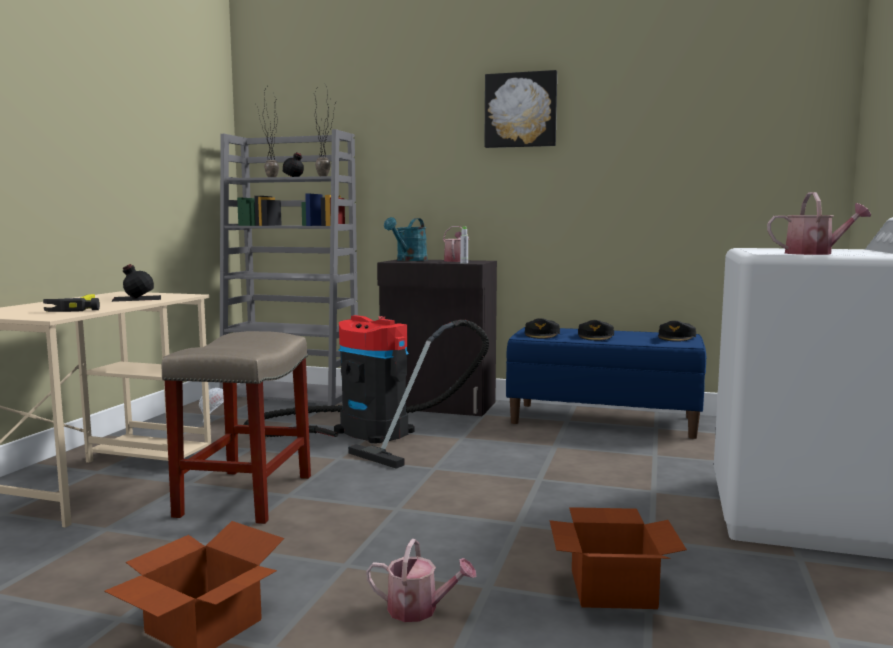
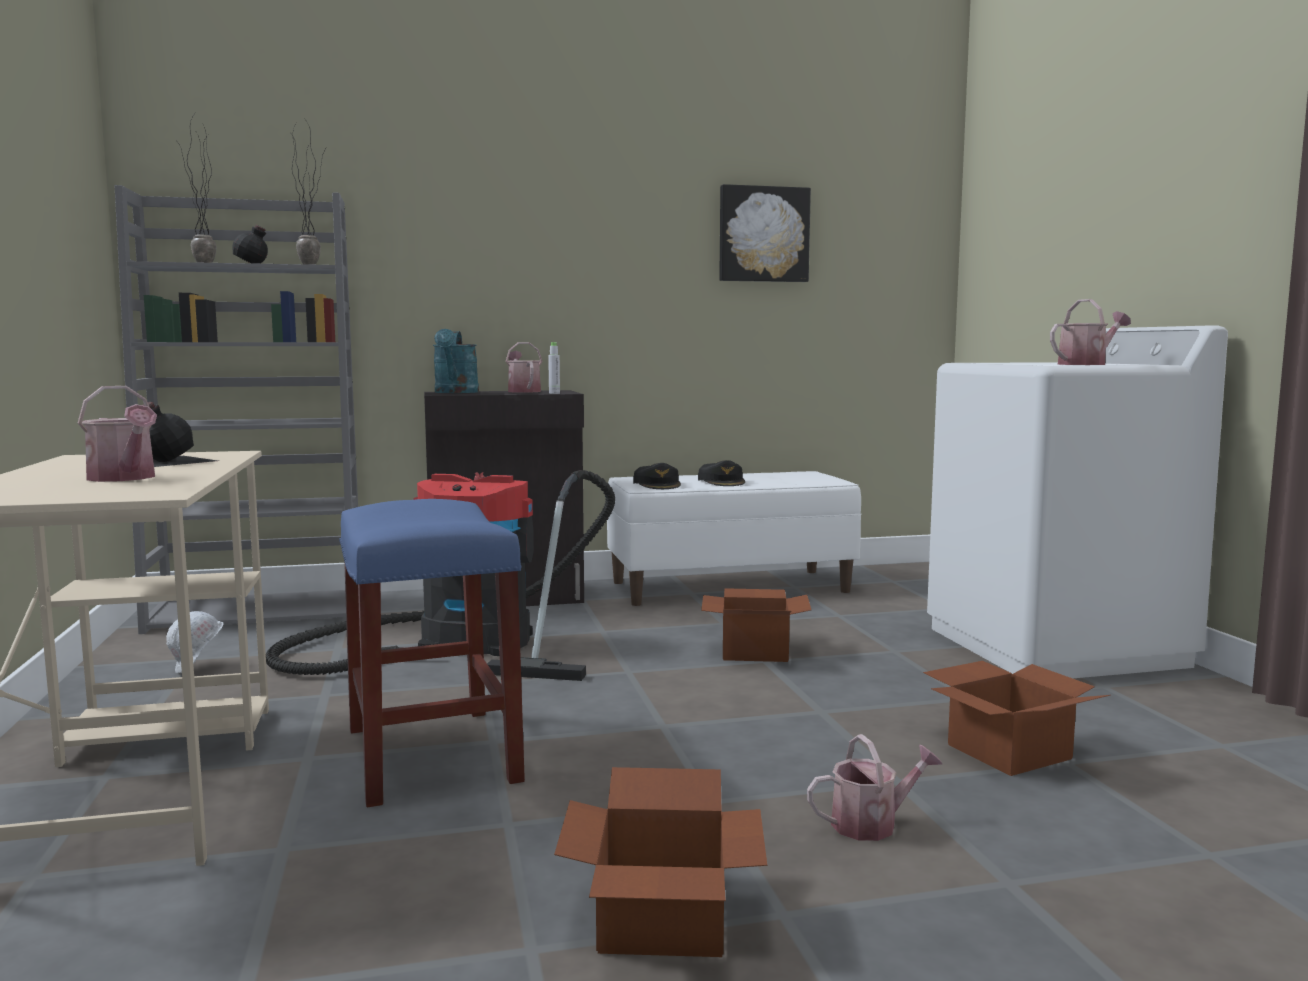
camera: 30 degrees left, 0 degrees up
hammer [43,294,100,312] -> watering can [78,386,157,482]
beige stool [162,331,311,524] -> blue stool [339,499,525,807]
picture [484,70,557,148] -> picture moved to [719,184,811,282]
blue bench [506,327,706,439] -> white bench [607,471,862,606]
black cap [658,321,696,342] -> none
none -> cardboard box [701,588,811,662]

